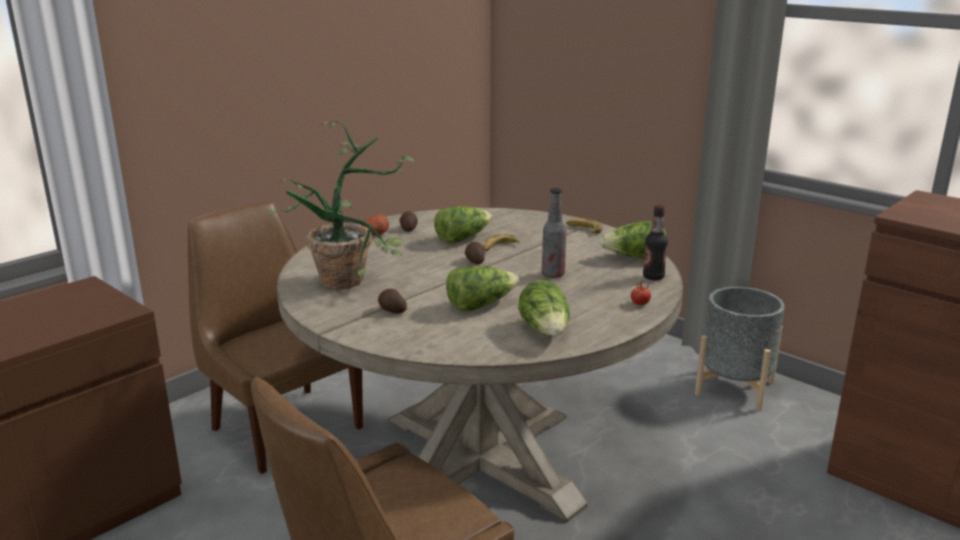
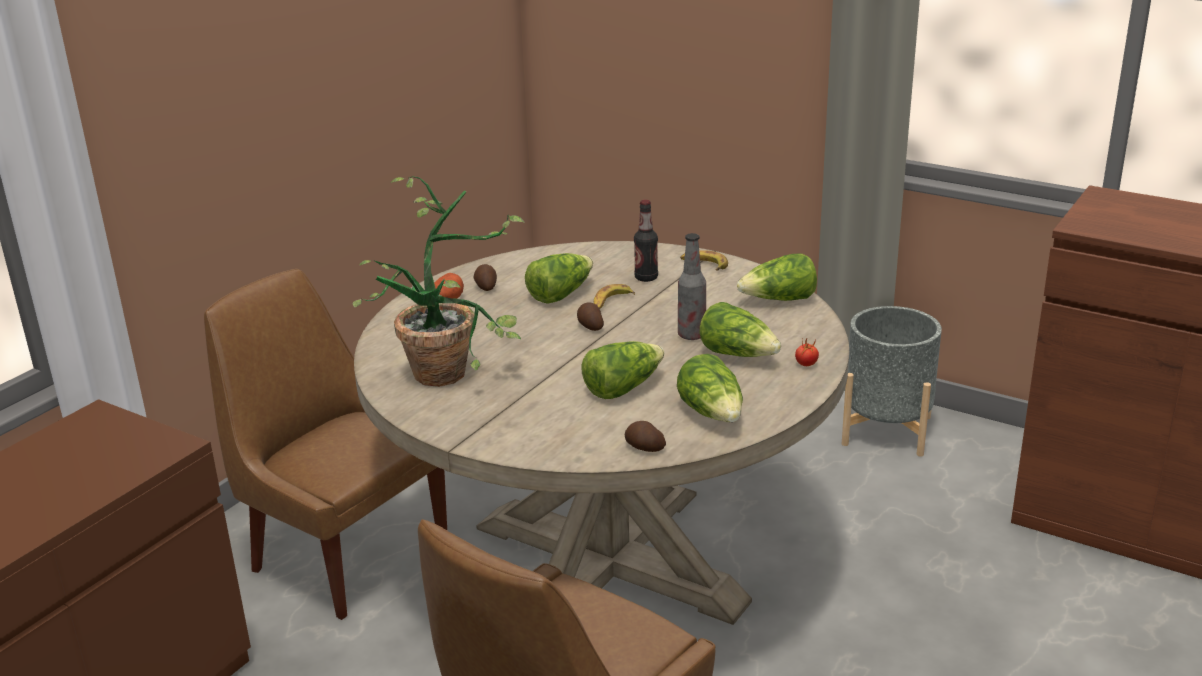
camera: 10 degrees left, 5 degrees up
potato [378,289,407,314] -> potato moved to [625,421,666,452]
bottle [643,205,668,280] -> bottle moved to [634,200,658,282]
none -> lettuce [700,302,781,357]

